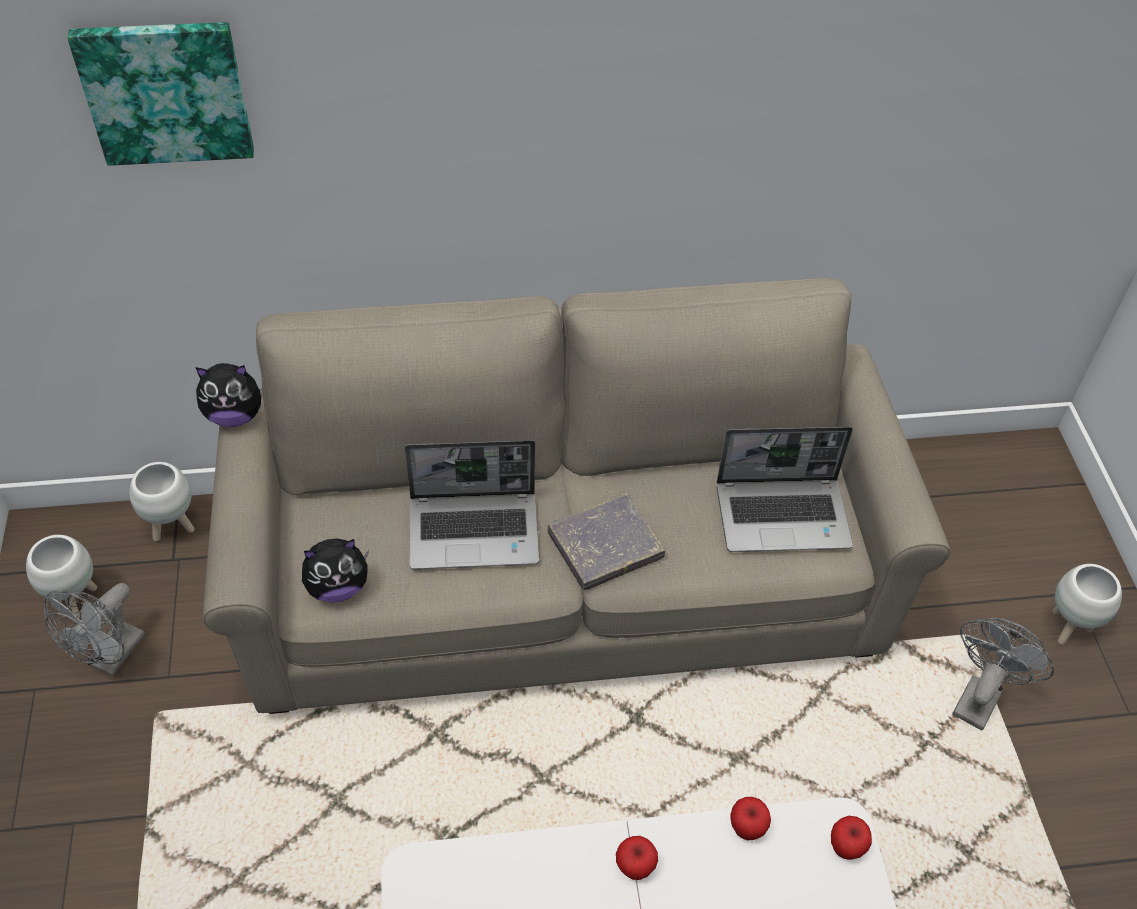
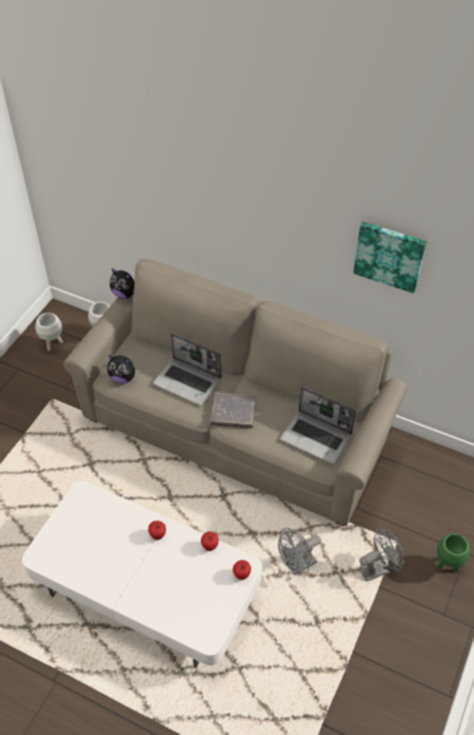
camera: 35 degrees right, 0 degrees up
grey fan [44,583,145,676] -> grey fan moved to [278,528,321,575]
picture [67,22,254,166] -> picture moved to [353,222,427,293]
white planter [1052,564,1122,645] -> green planter [437,533,470,572]

